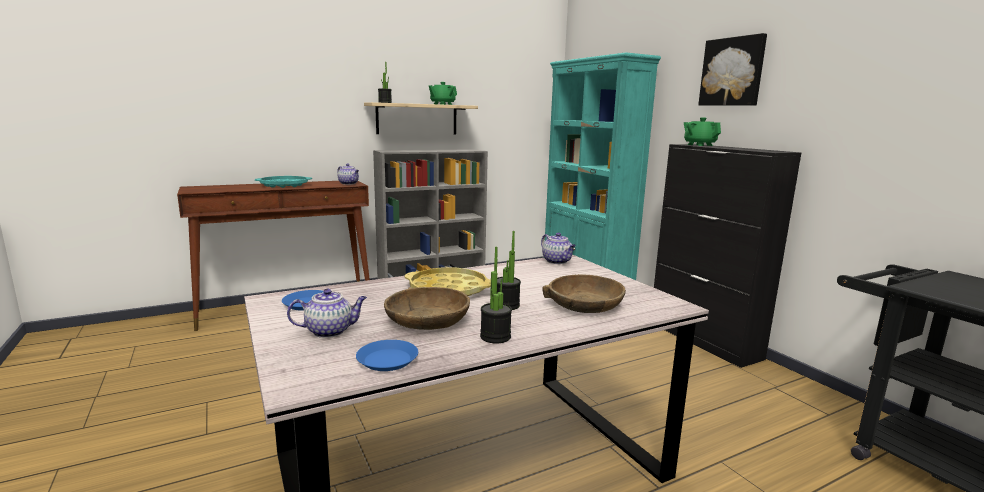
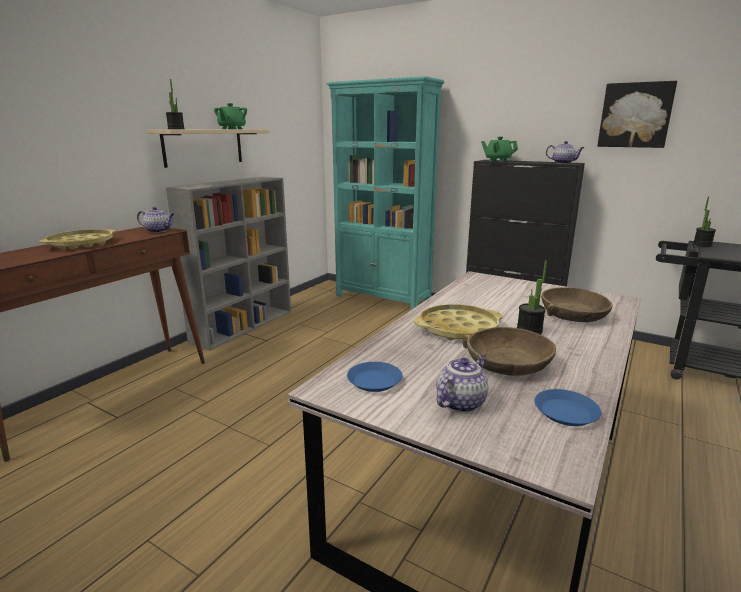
camera: 30 degrees left, 5 degrees up
turquoise tray [255,176,312,188] -> yellow tray [39,229,116,249]
potted plant [480,247,512,343] -> potted plant moved to [693,197,716,247]
teapot [541,232,576,264] -> teapot moved to [546,141,585,164]
picture [698,33,767,106] -> picture moved to [597,81,677,148]

